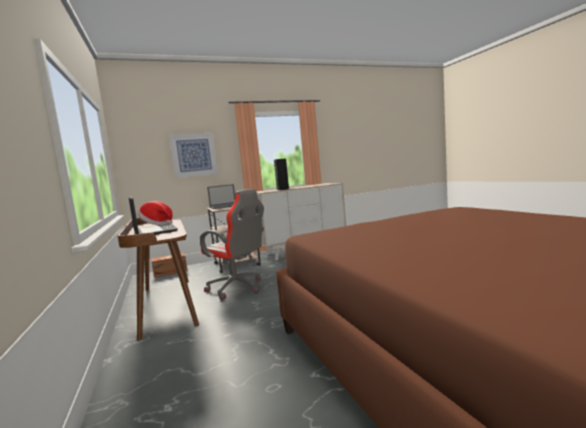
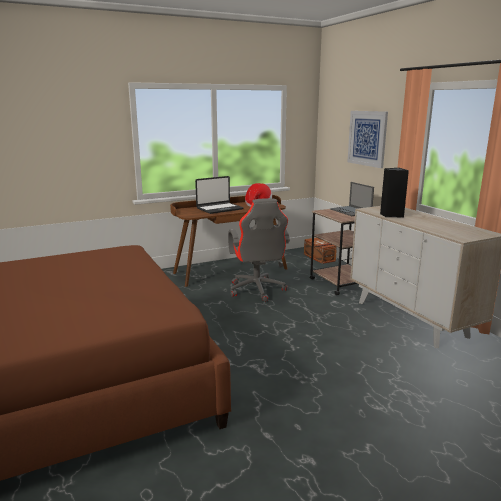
camera: 85 degrees right, 10 degrees up
grey office chair [200,189,264,300] -> grey office chair turned 45 degrees counterclockwise [228,198,290,302]

